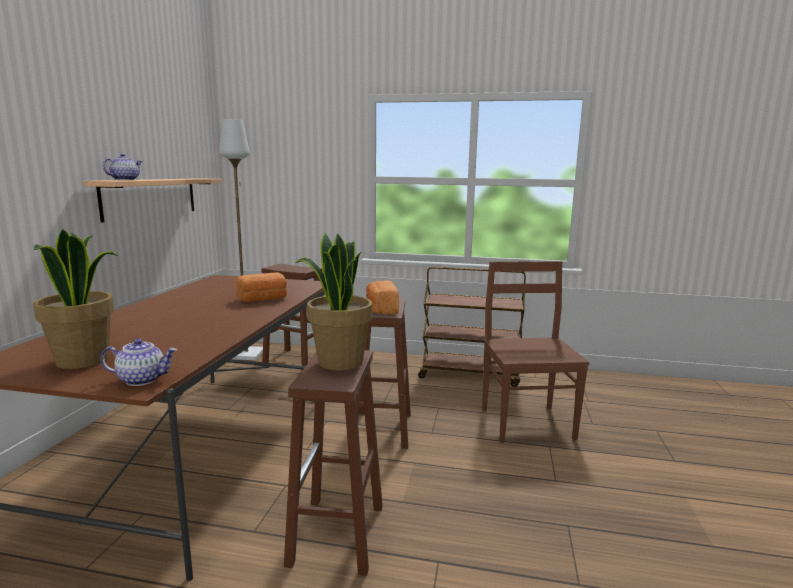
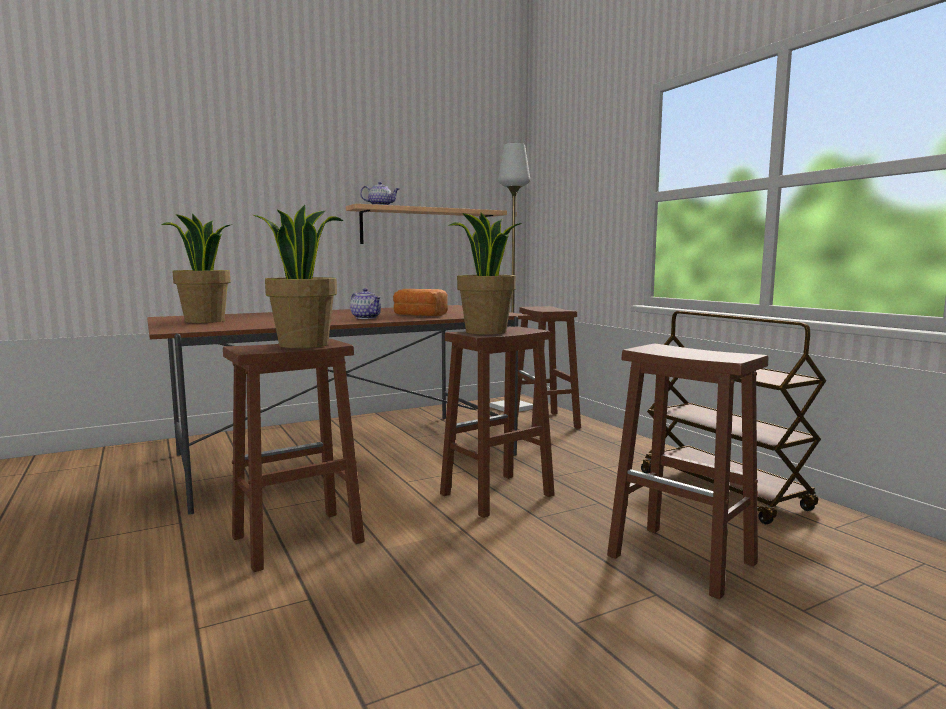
camera: 50 degrees right, 5 degrees down
teapot [101,338,177,386] -> teapot moved to [350,288,381,319]
bread [366,280,399,315] -> potted plant [450,213,522,335]
brown chair [482,261,589,443] -> brown stool [607,344,768,599]

